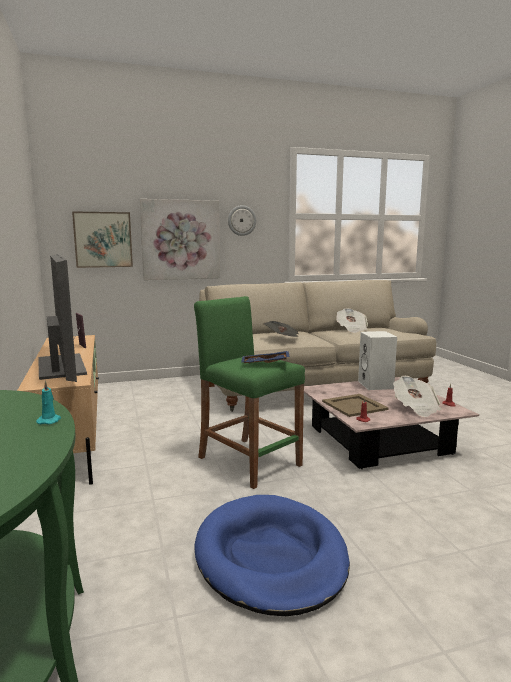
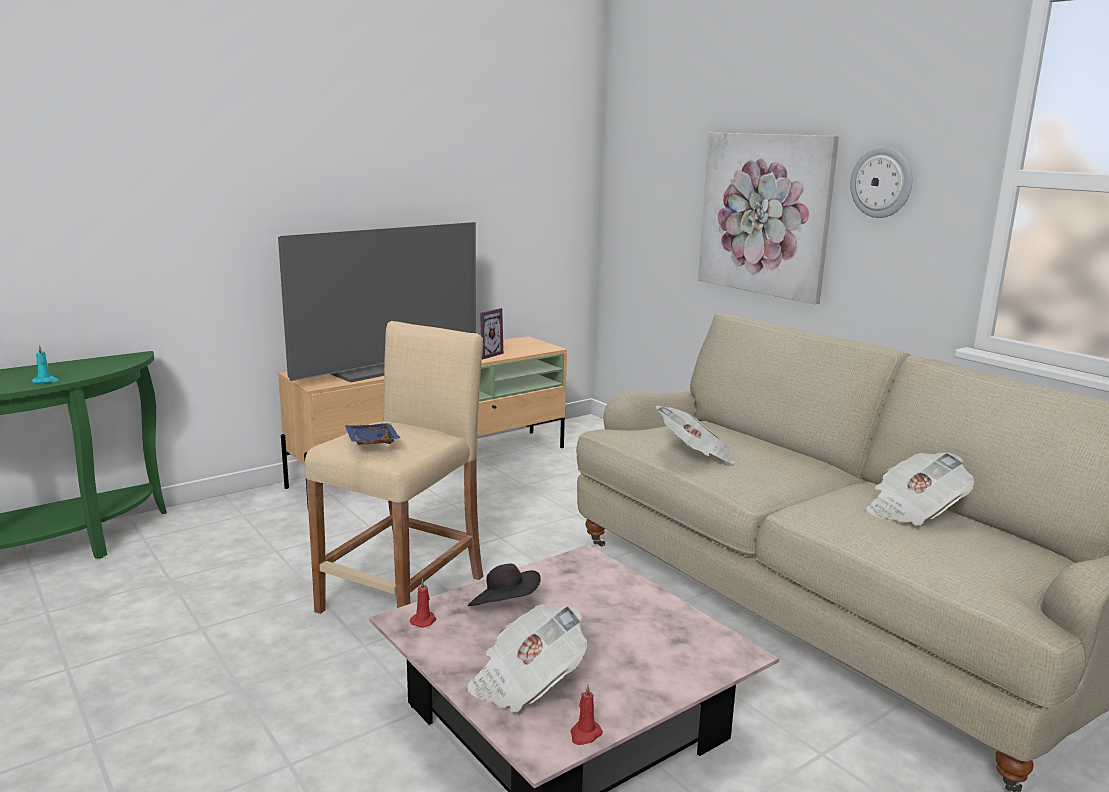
camera: 70 degrees right, 5 degrees up
picture [72,211,133,268] -> none
green stool [194,296,305,489] -> beige stool [305,321,483,614]
blue dog bed [194,495,350,616] -> none
beige tray [322,394,389,417] -> black hat [468,563,541,606]
white speaker [358,331,397,390] -> none

